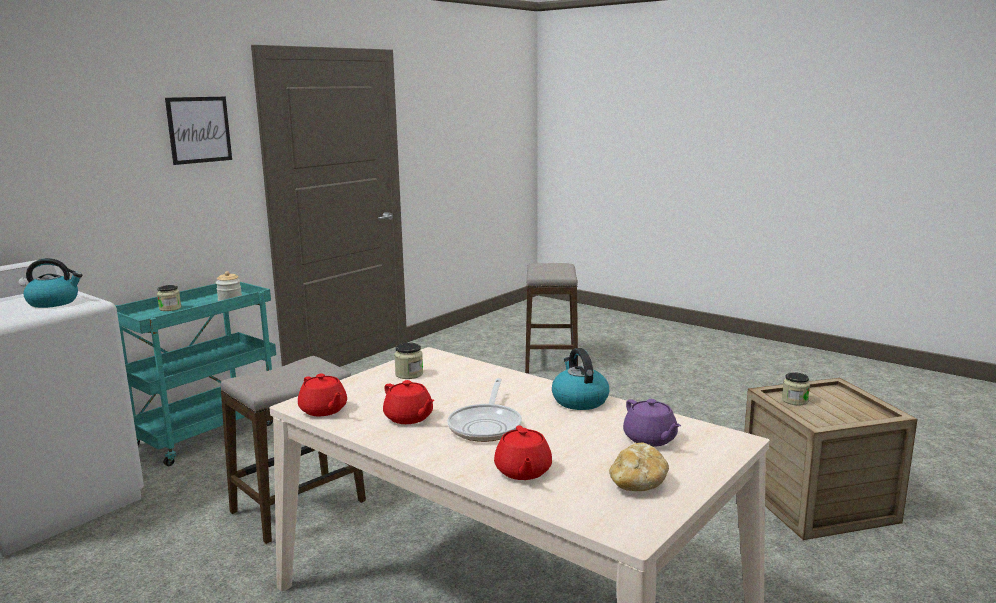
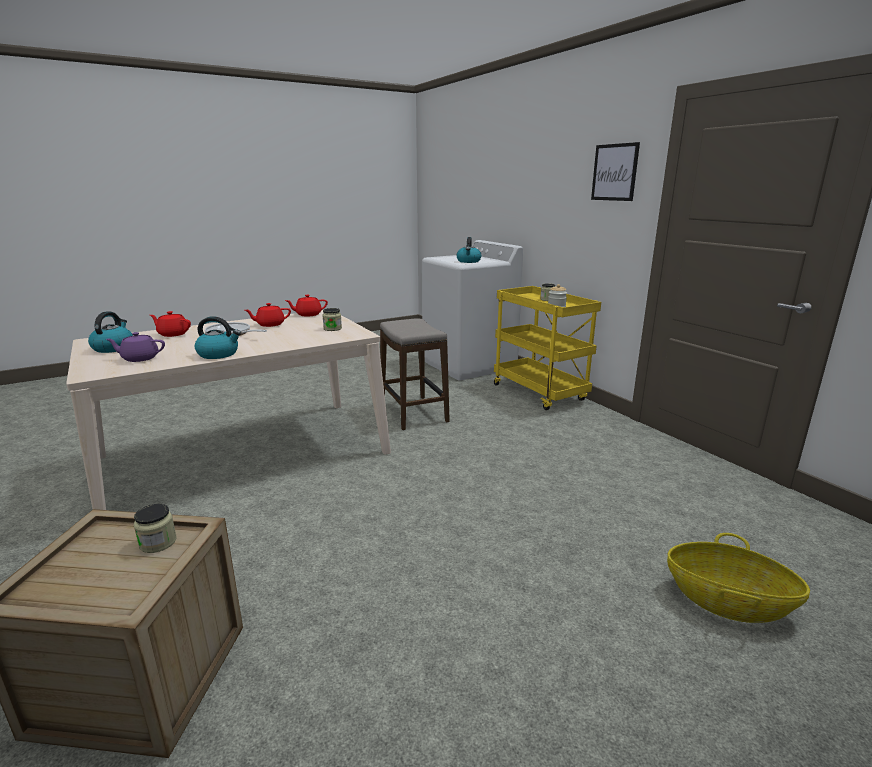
camera: 110 degrees right, 5 degrees up
turquoise cart [115,282,276,466] -> yellow cart [494,286,601,410]
stool [525,263,578,373] -> basket [667,533,810,623]
bread [609,443,669,491] -> kettle [88,312,133,353]

